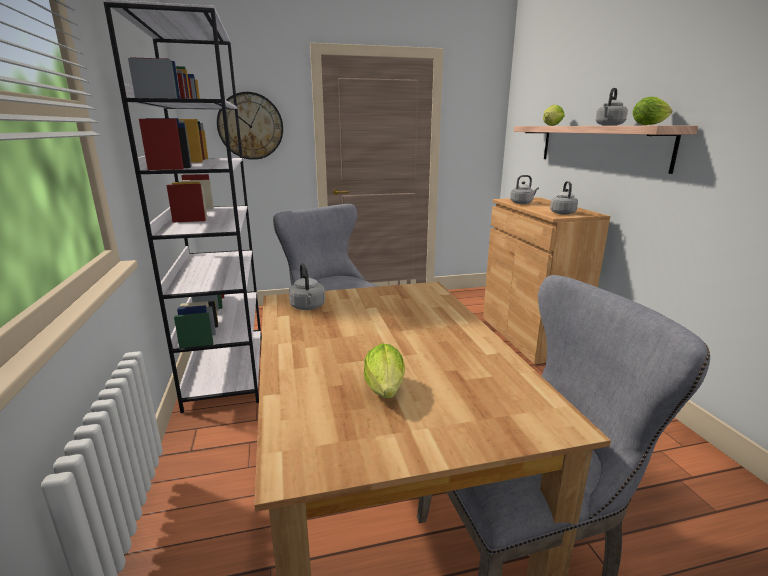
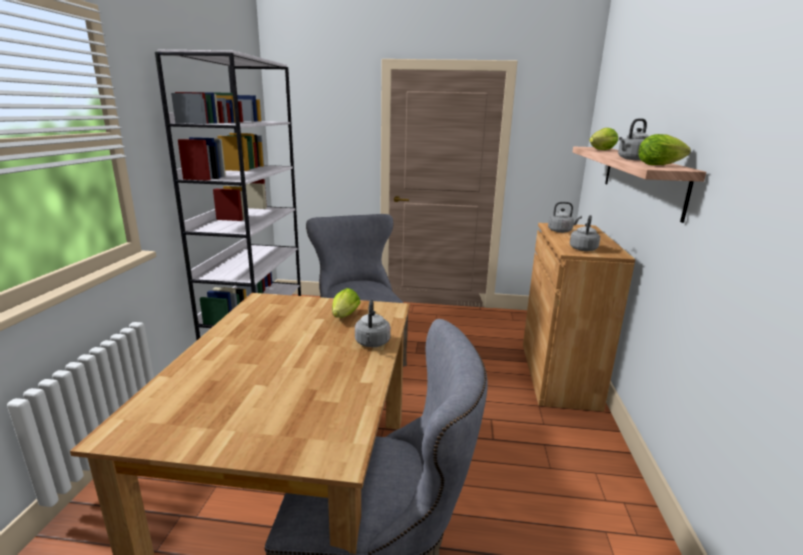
camera: 20 degrees right, 0 degrees up
wall clock [217,92,283,160] -> none
grey kettle [289,263,325,310] -> grey kettle moved to [355,299,391,347]
lettuce [364,343,405,398] -> lettuce moved to [332,288,361,318]

